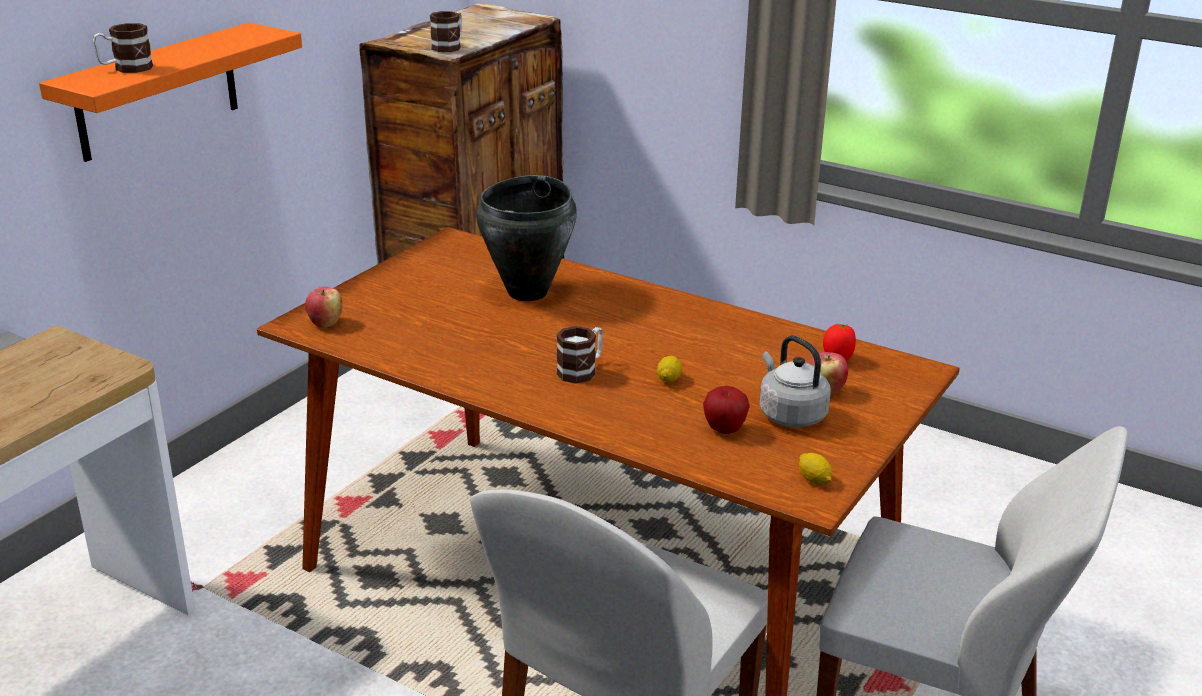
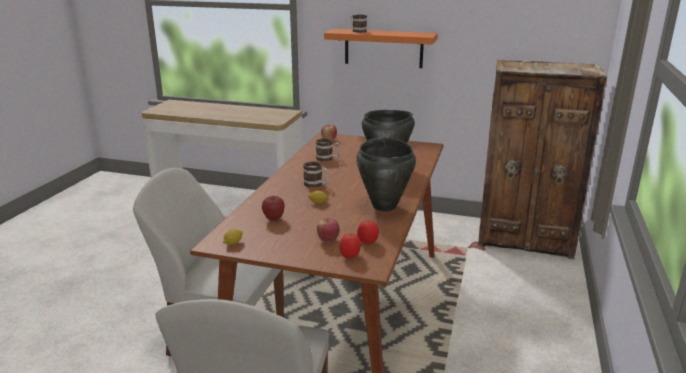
camera: 75 degrees right, 5 degrees down
mug [430,11,462,52] -> mug moved to [316,138,340,162]
grey kettle [759,335,831,428] -> none
none -> tomato [340,233,361,258]
none -> black cooking pot [356,137,416,211]

